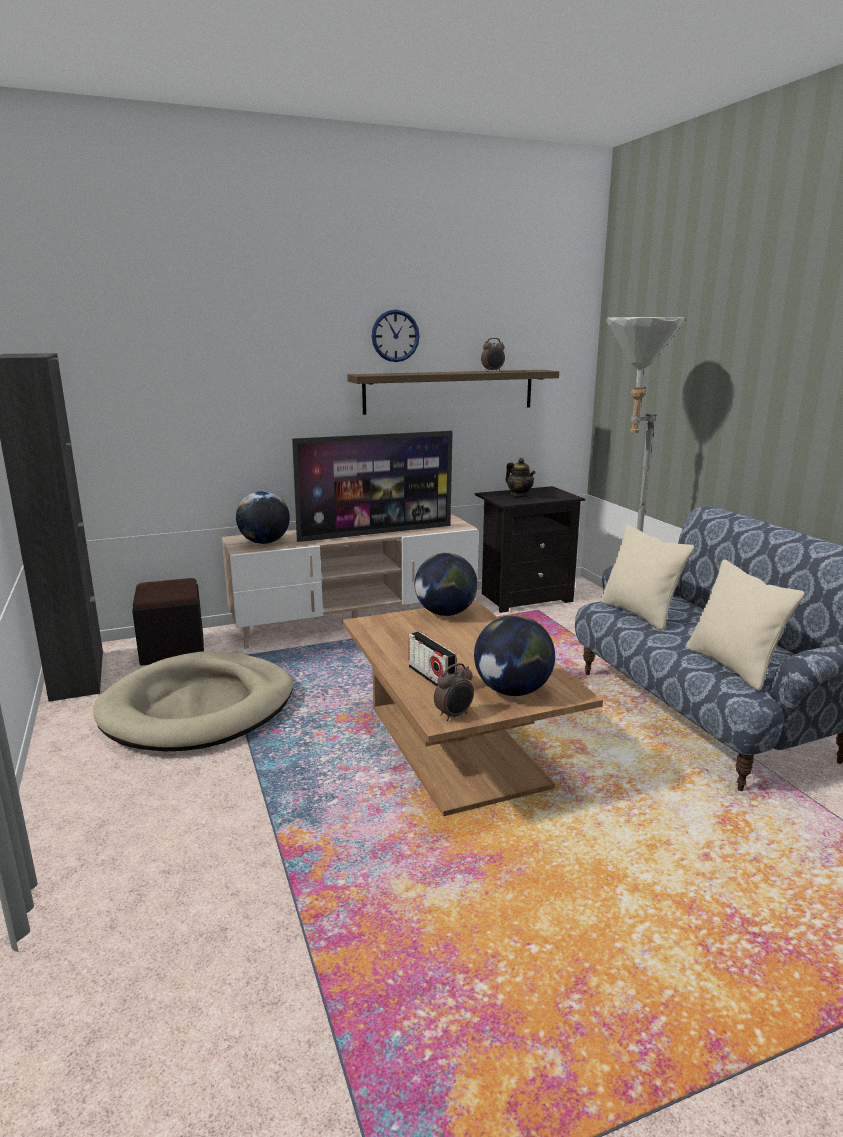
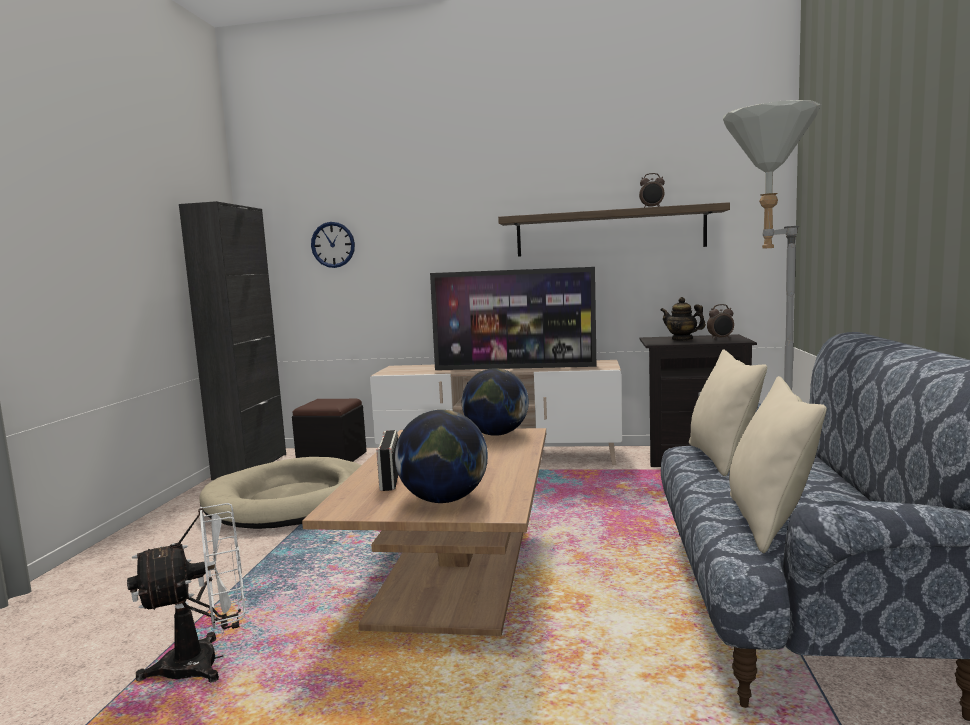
camera: 30 degrees right, 10 degrees down
globe [236,491,290,544] -> none
wall clock [372,310,420,362] -> wall clock moved to [311,222,355,268]
alarm clock [434,663,474,721] -> alarm clock moved to [707,304,734,339]
teapot [506,458,536,498] -> teapot turned 135 degrees clockwise [660,297,706,341]
none -> white fan [127,503,246,682]

